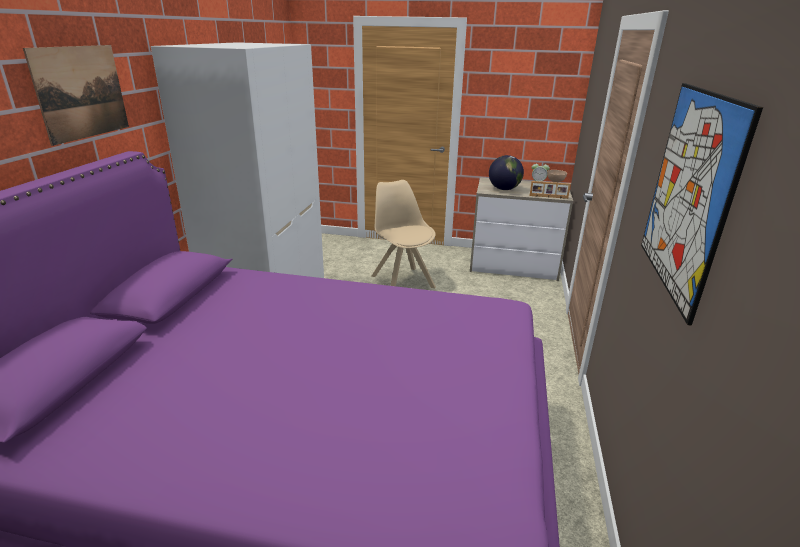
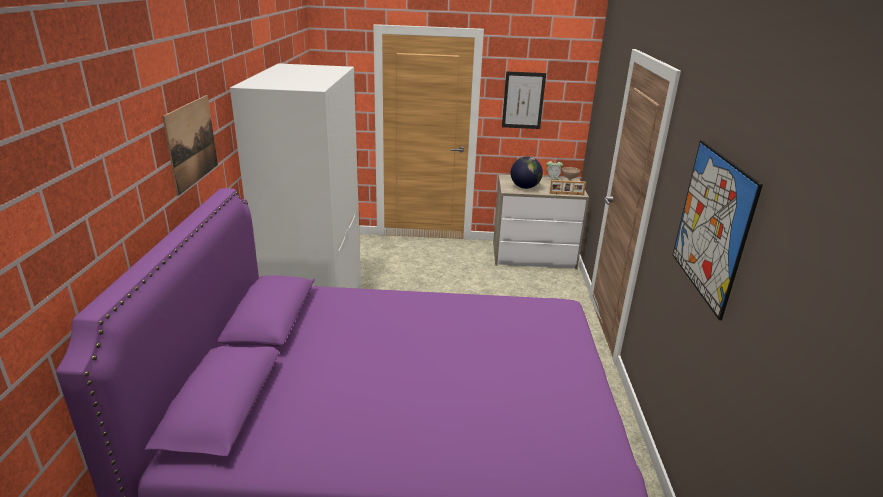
camera: 10 degrees left, 0 degrees up
beige chair [371,180,436,288] -> none
none -> picture [502,71,546,129]

